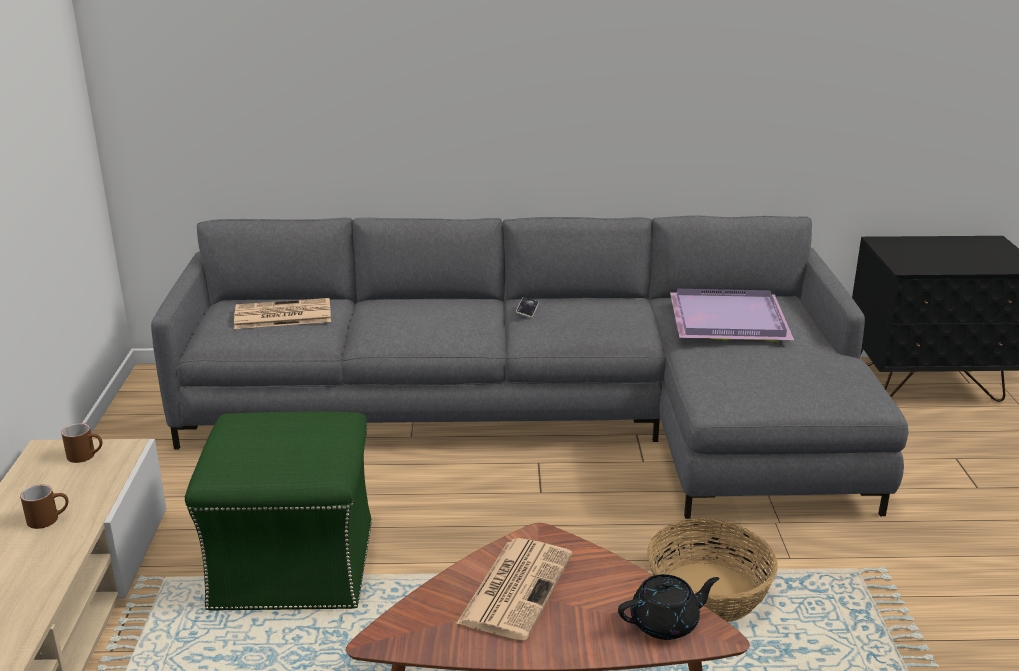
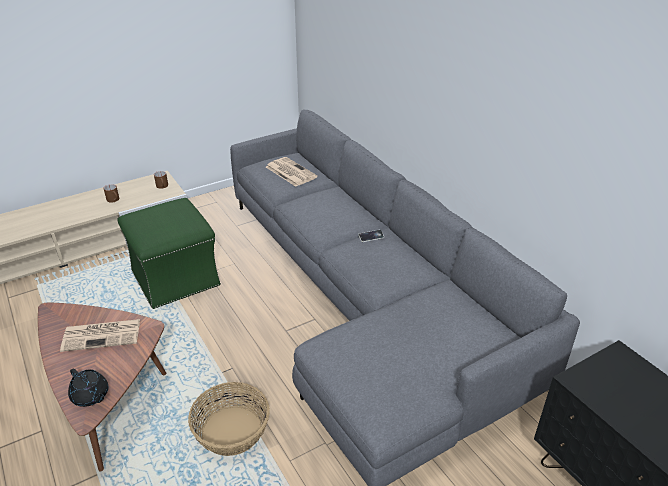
camera: 60 degrees right, 10 degrees up
purple tray [670,289,794,342] -> none

